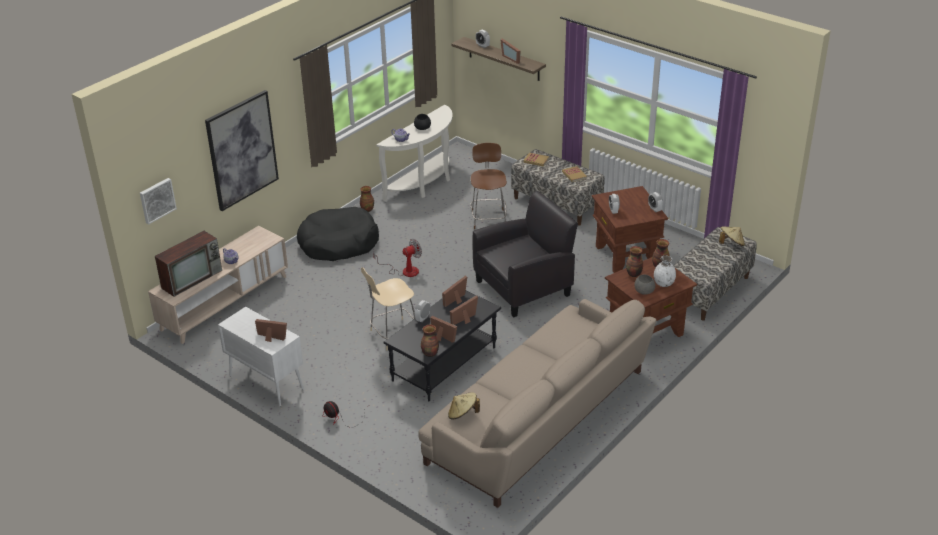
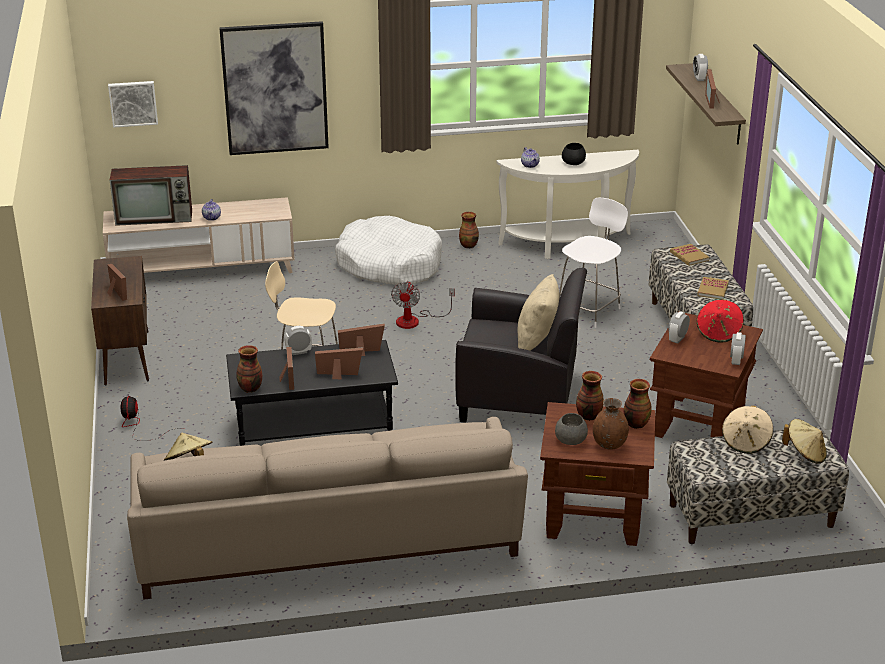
camera: 40 degrees right, 5 degrees down
white cabinet [218,307,304,407] -> brown cabinet [91,256,149,385]
black dog bed [297,207,379,261] -> white dog bed [335,216,442,285]
fan [373,239,422,277] -> fan turned 90 degrees clockwise [391,281,455,329]
brown stool [470,143,507,229] -> white stool [559,198,628,328]
white vase [654,256,676,287] -> brown vase [593,398,629,450]
none -> beige pillow [517,274,559,351]
none -> red hat [697,299,744,343]
none -> beige hat [722,405,773,454]

